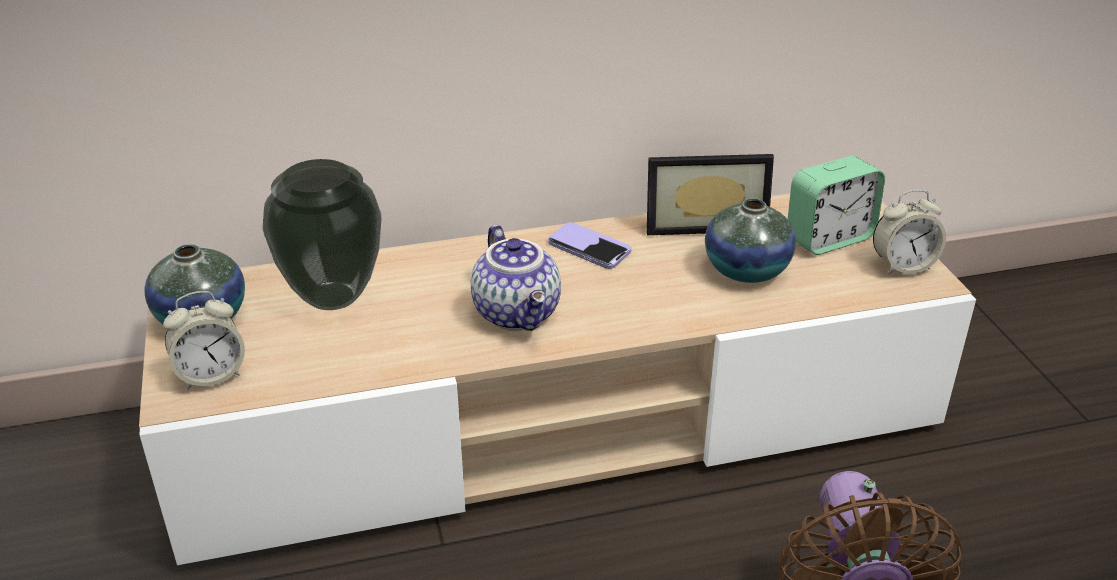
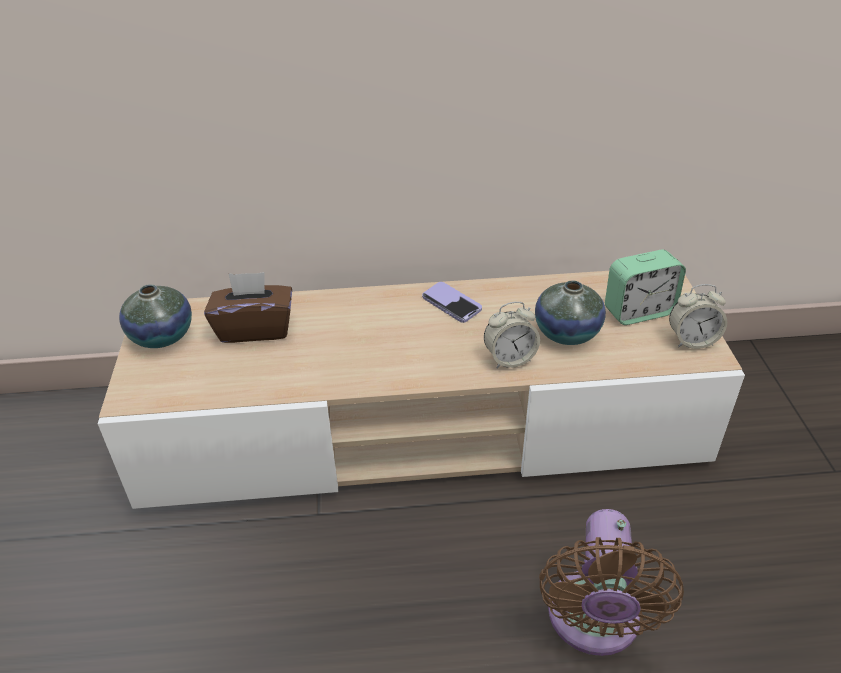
camera: 10 degrees right, 5 degrees up
alarm clock [163,291,245,390] -> alarm clock moved to [484,302,540,368]
vase [263,159,381,310] -> brown tissue box [204,272,292,343]
teapot [471,225,561,331] -> none
picture frame [647,154,774,235] -> none

